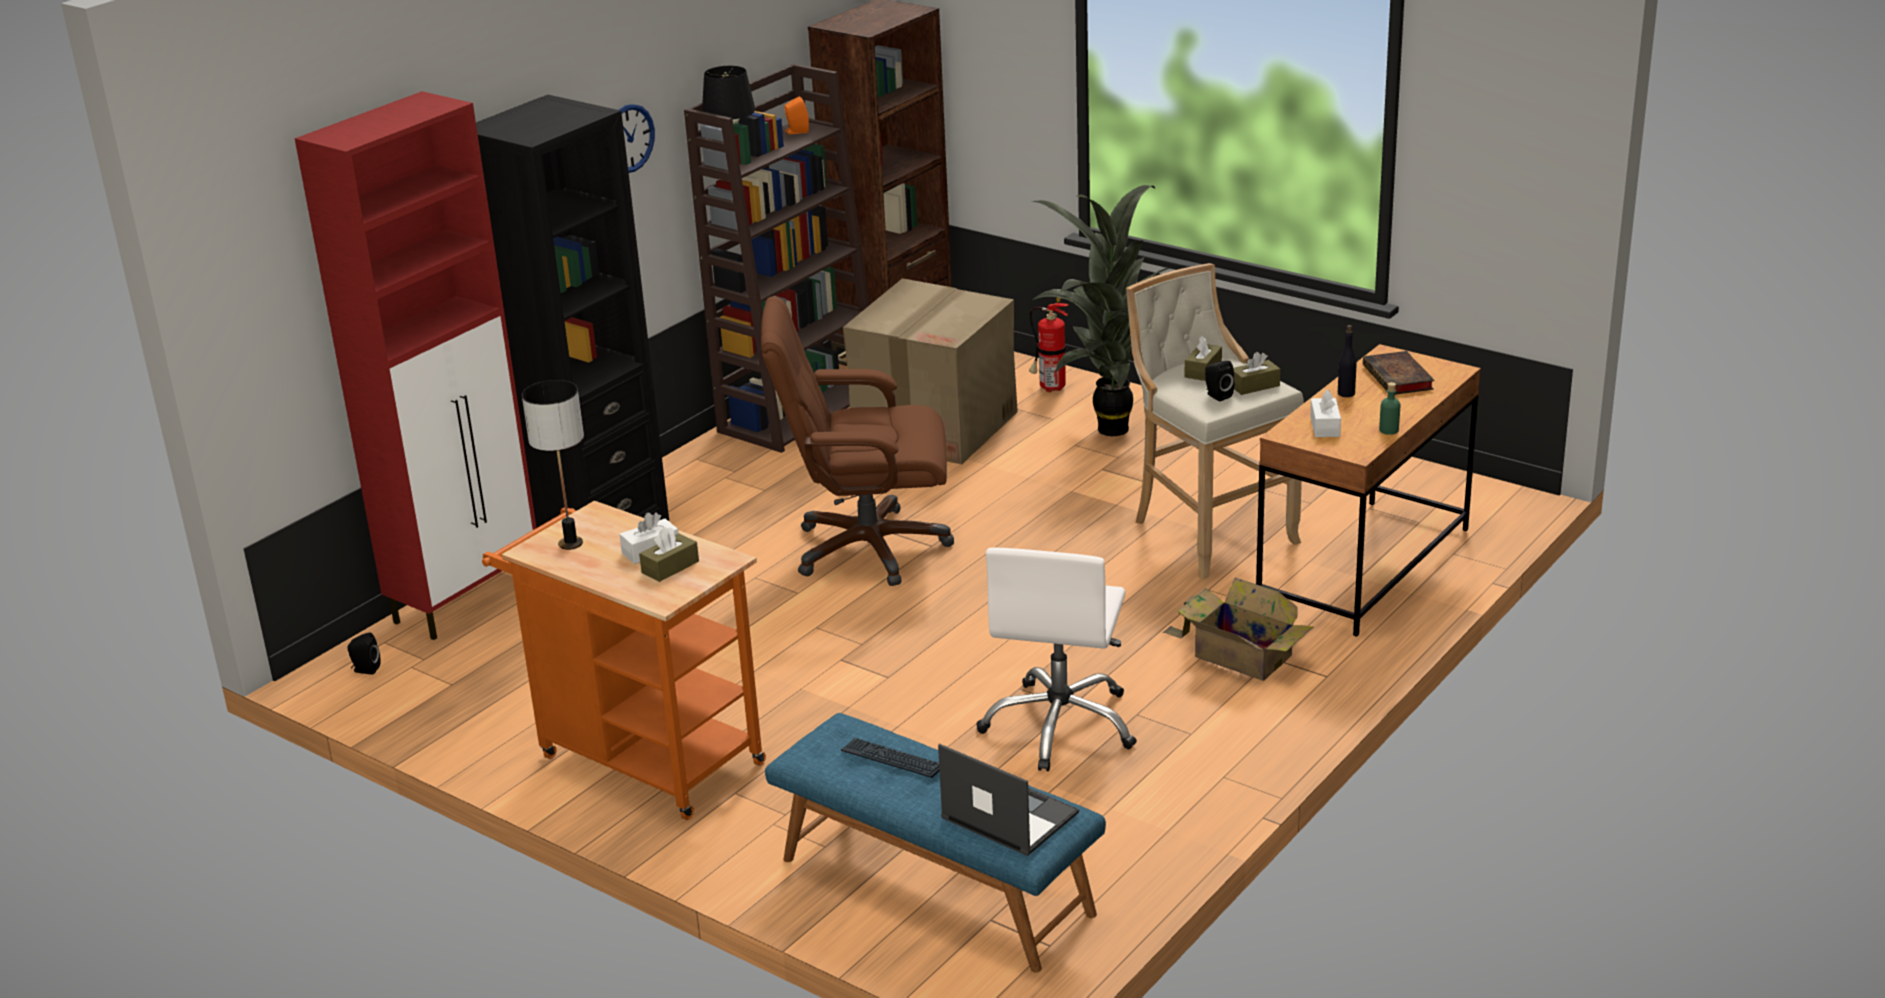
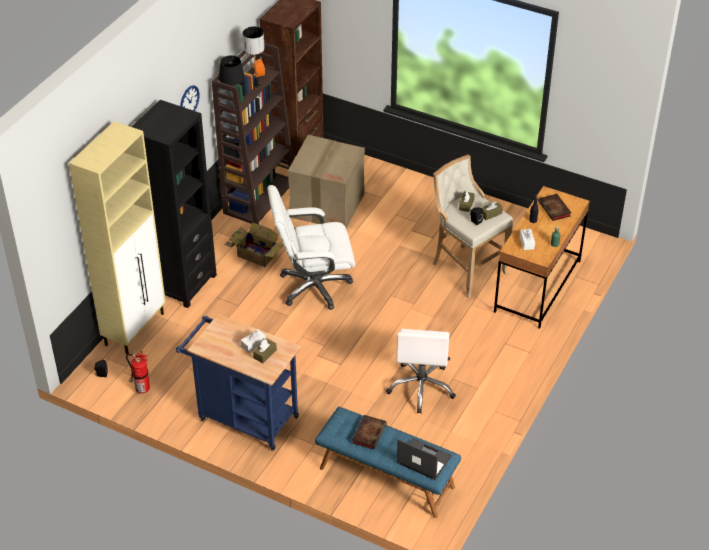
camera: 10 degrees left, 15 degrees up
red cabinet [295,91,536,640] -> beige cabinet [69,121,166,354]
orange cart [482,501,766,820] -> blue cart [176,314,301,451]
table lamp [522,380,584,550] -> table lamp moved to [243,27,265,89]
brown office chair [761,296,954,586] -> white office chair [267,185,355,310]
keyboard [841,738,940,778] -> book [352,415,387,450]
fire extinguisher [1029,297,1068,392] -> fire extinguisher moved to [126,351,150,393]
potted plant [1032,185,1169,436] -> none
cardboard box [1163,578,1313,681] -> cardboard box moved to [225,222,283,267]

